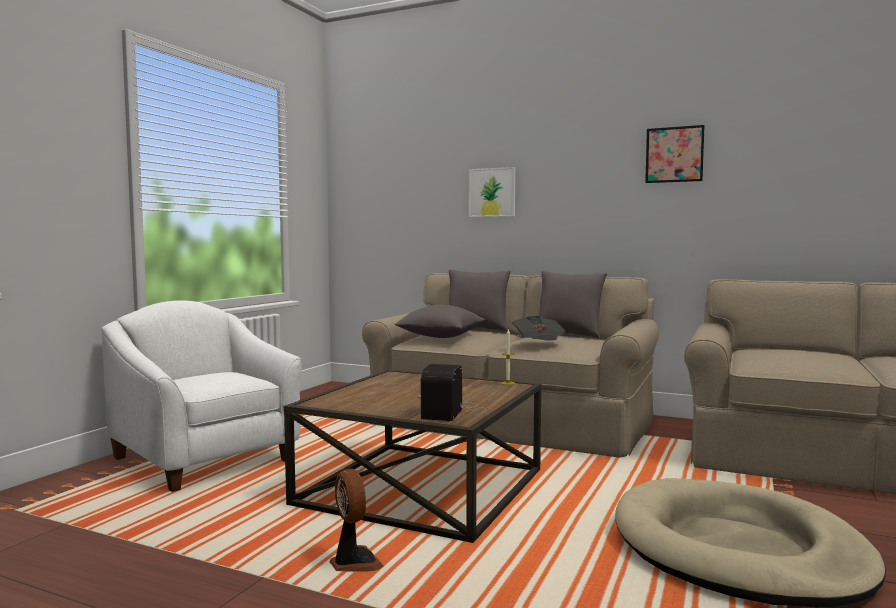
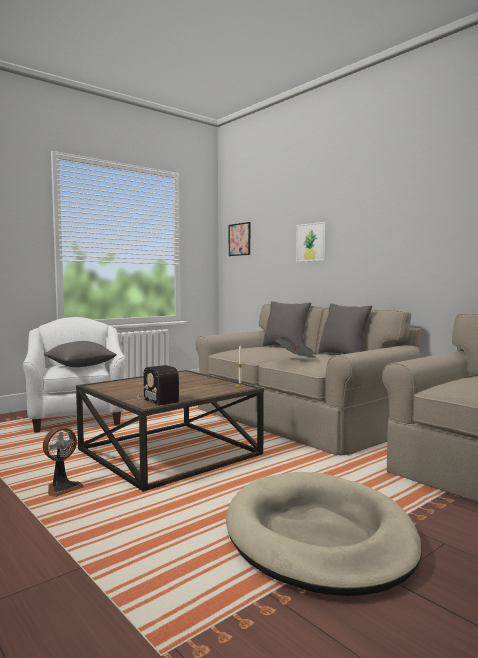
camera: 25 degrees right, 0 degrees up
fan [330,469,384,572] -> fan turned 45 degrees clockwise [43,427,84,497]
grey pillow [395,305,485,338] -> grey pillow moved to [43,341,117,367]
radio [418,364,488,421] -> radio turned 75 degrees counterclockwise [138,365,179,406]
picture [645,125,704,183] -> picture moved to [229,222,250,256]

